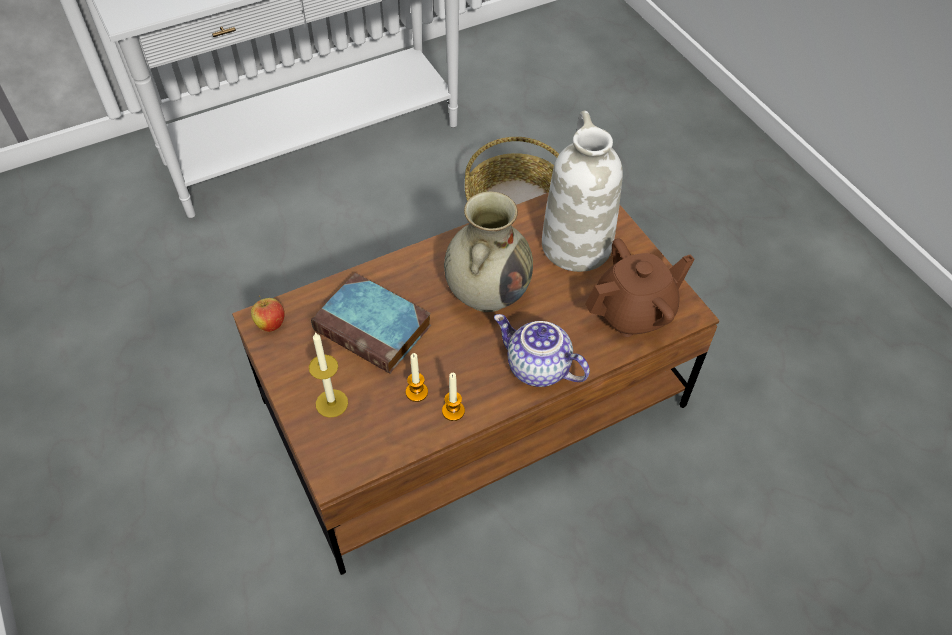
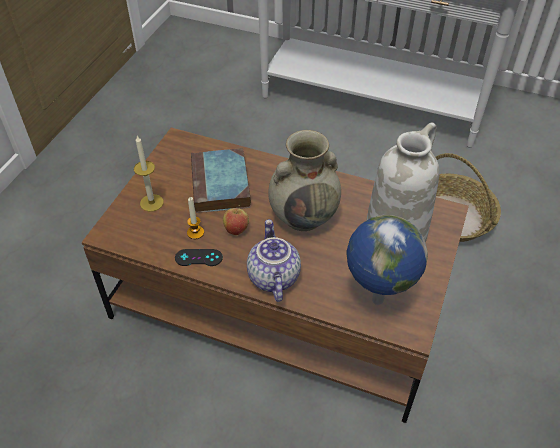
camera: 50 degrees right, 5 degrees down
apple [251,296,285,332] -> apple moved to [223,205,249,235]
candle [442,373,465,421] -> black game controller [175,249,223,266]
brown teapot [585,238,694,337] -> globe [347,215,428,305]

